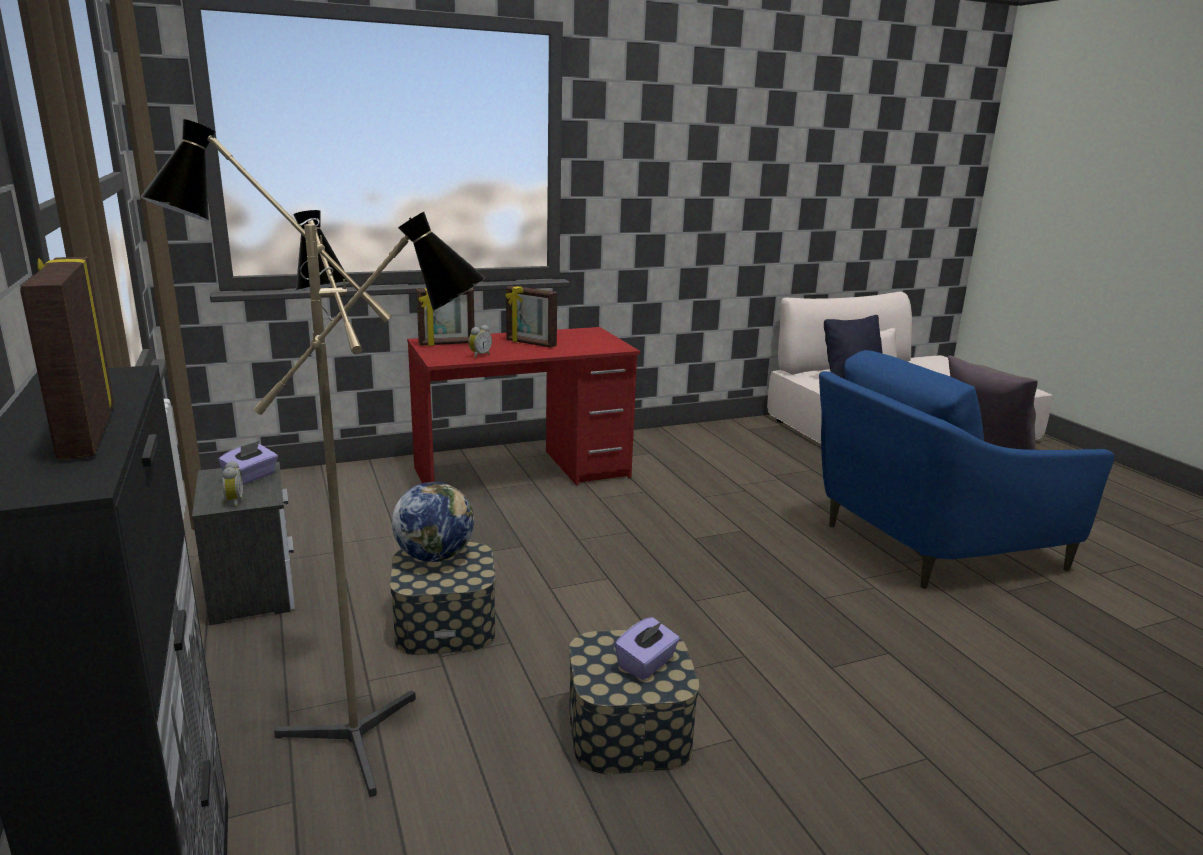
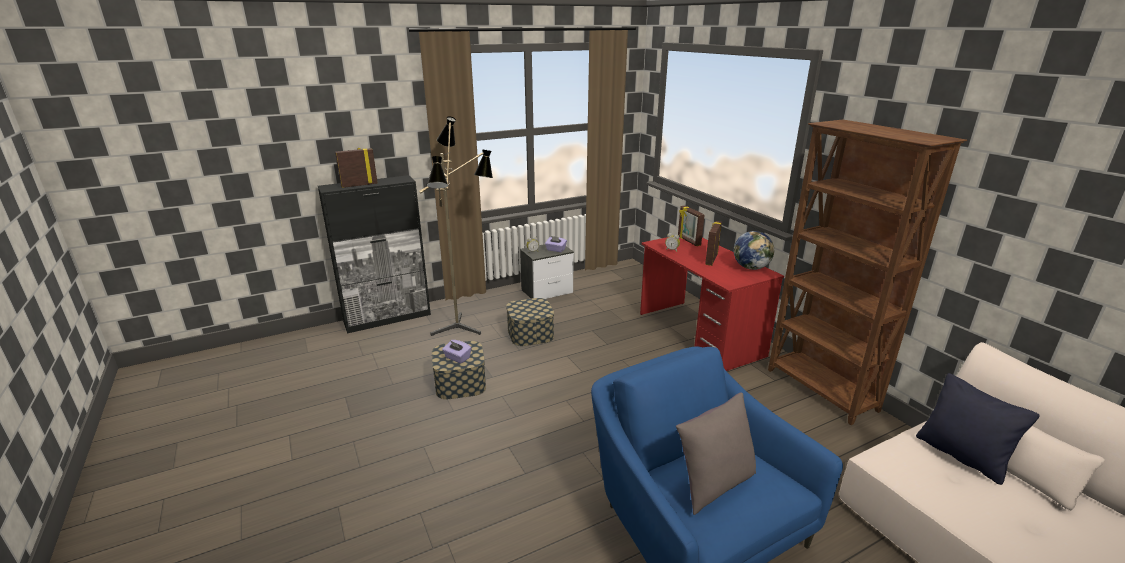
camera: 85 degrees right, 5 degrees up
globe [392,482,474,562] -> globe moved to [734,231,775,270]
none -> brown bookcase [768,119,967,425]

